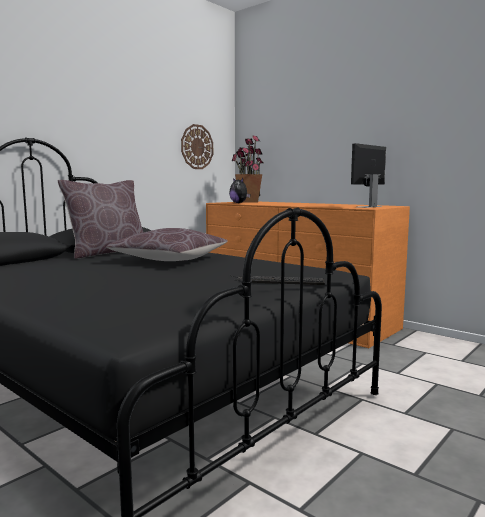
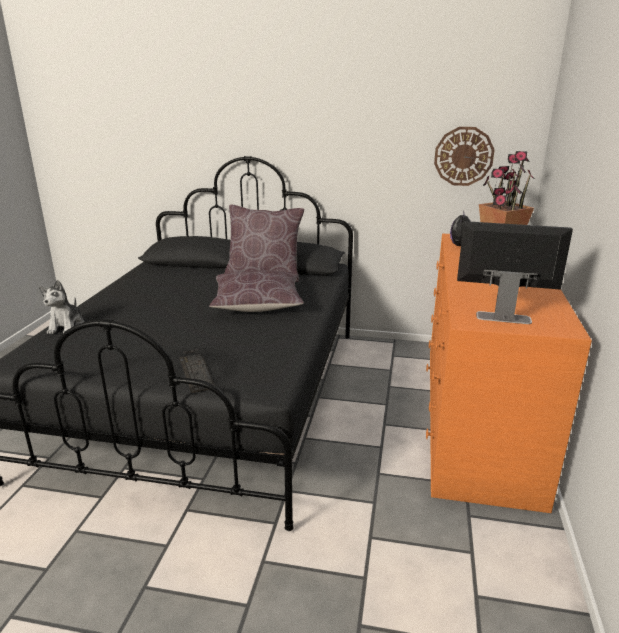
camera: 60 degrees right, 15 degrees up
none -> plush toy [39,280,84,334]

